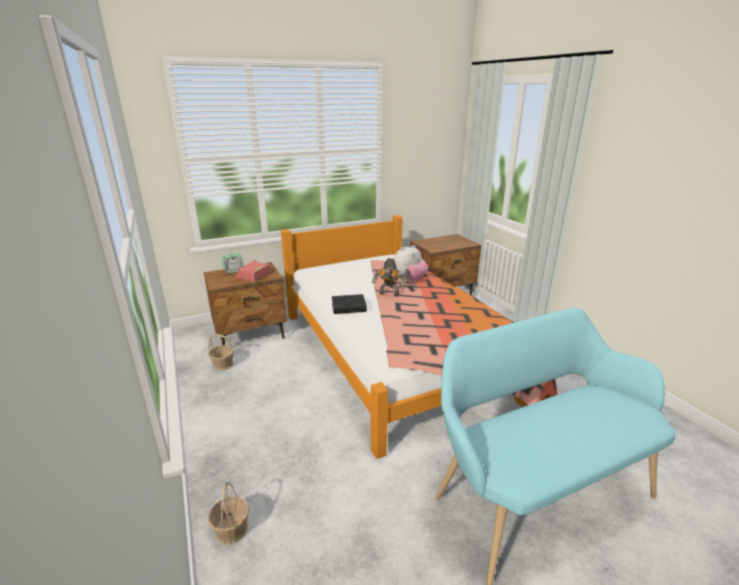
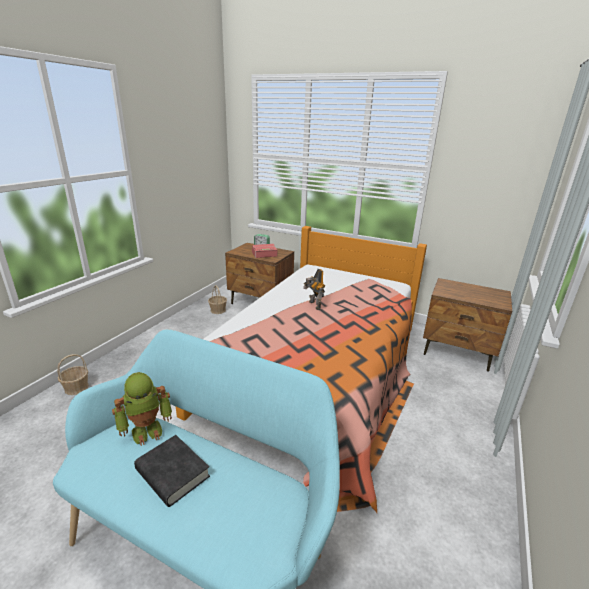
camera: 50 degrees right, 0 degrees up
black book [332,294,367,314] -> black book moved to [134,435,210,507]
plush toy [394,245,429,280] -> none
none -> toy robot [112,372,172,446]

